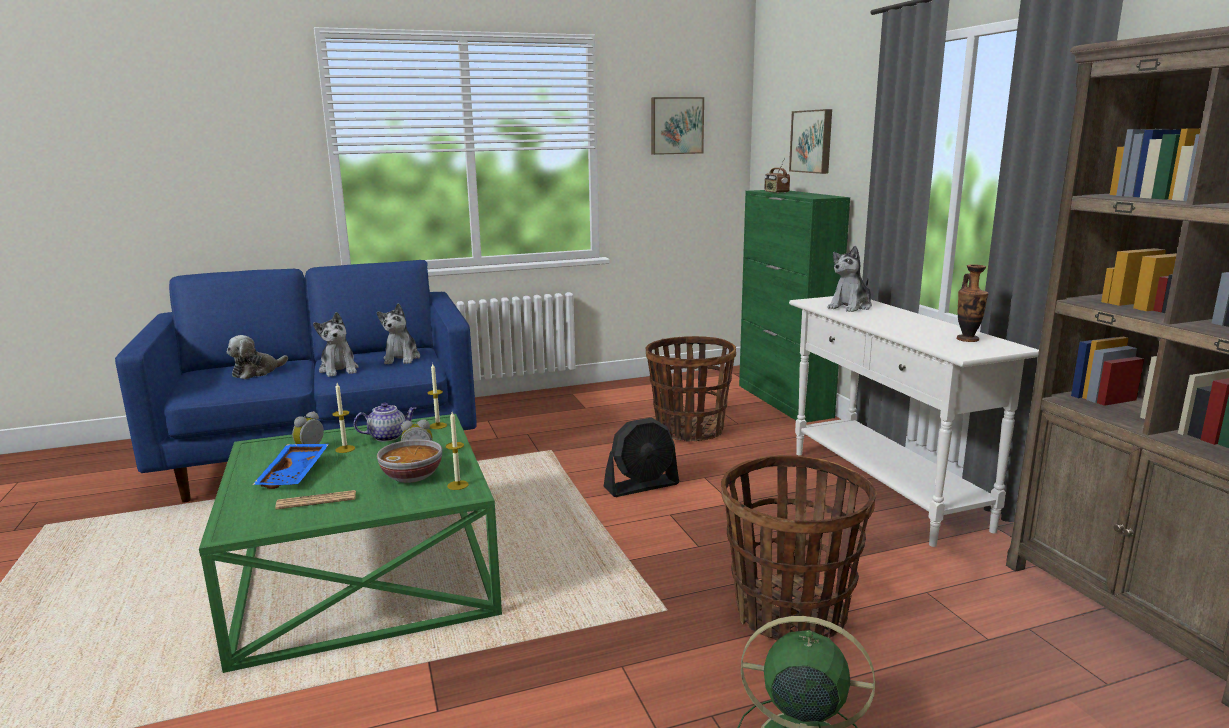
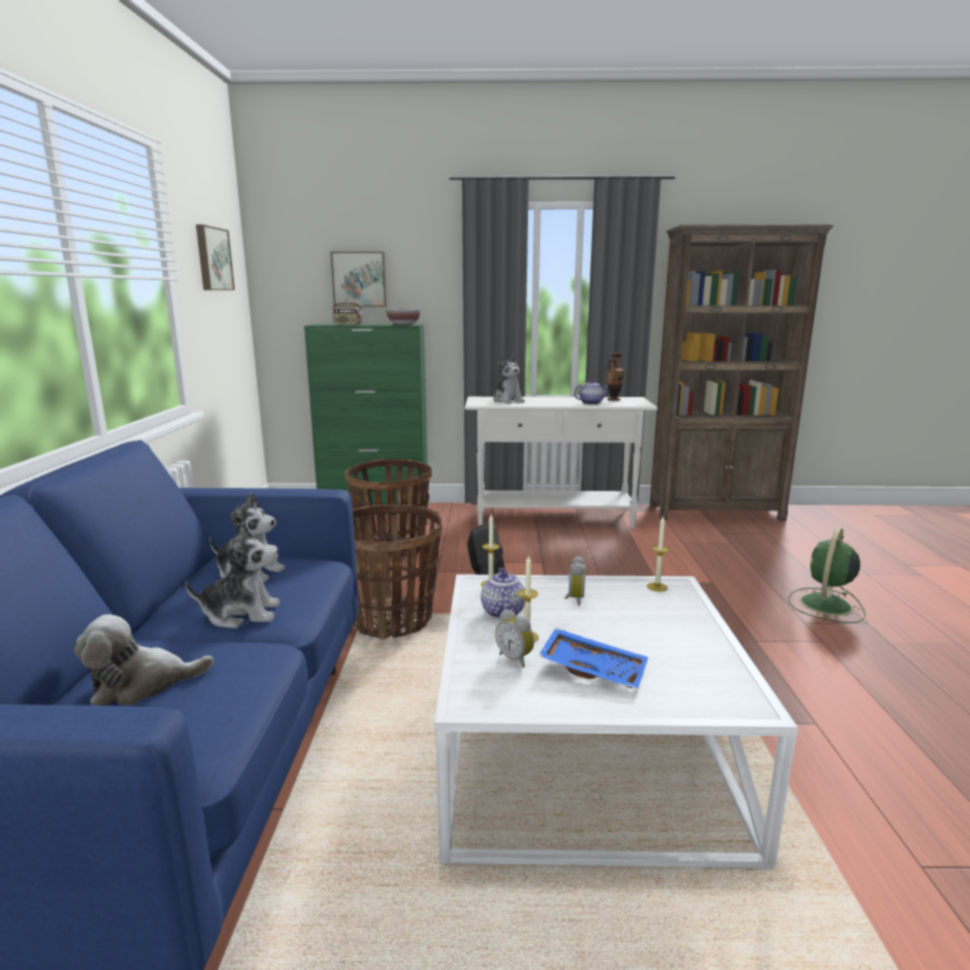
camera: 70 degrees left, 0 degrees up
green coffee table [199,414,502,673] -> white coffee table [434,574,798,868]
plush toy [227,335,288,379] -> plush toy turned 105 degrees clockwise [74,614,214,706]
newspaper [275,490,356,509] -> none
bowl [377,439,442,483] -> bowl moved to [386,309,421,325]
basket [721,455,876,641] -> basket moved to [353,505,442,640]
none -> teapot [574,380,609,405]

